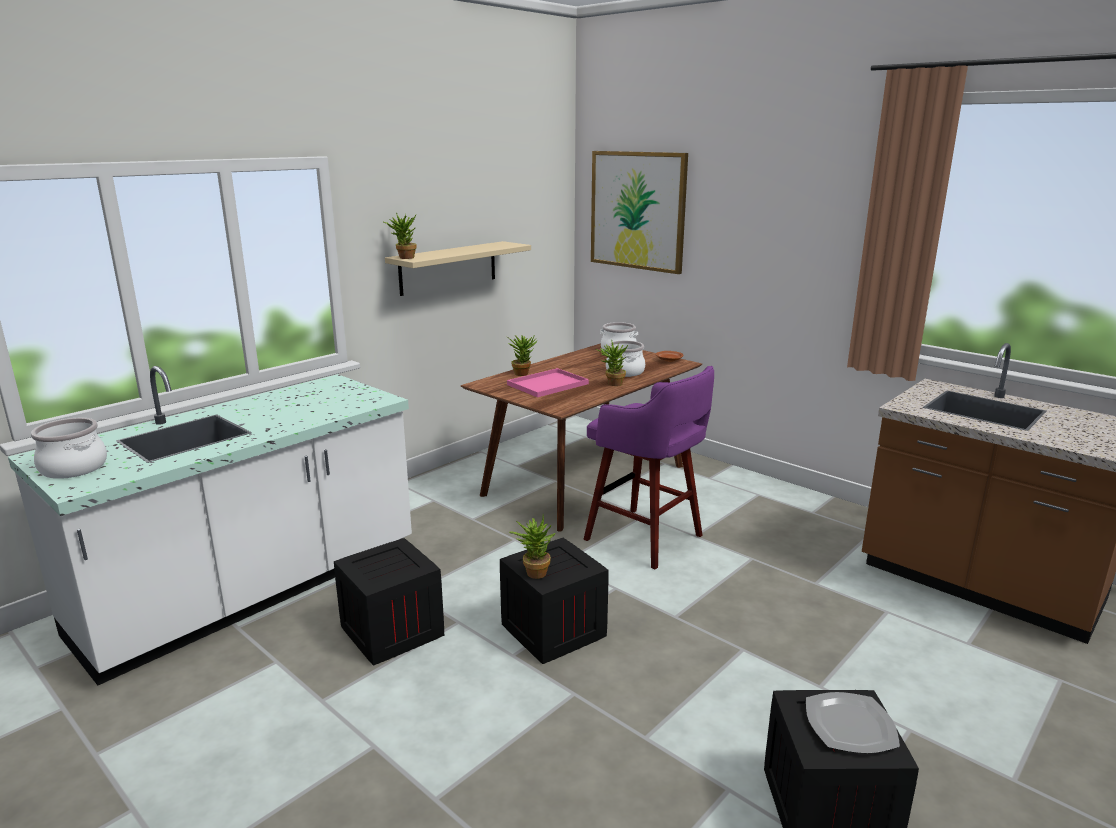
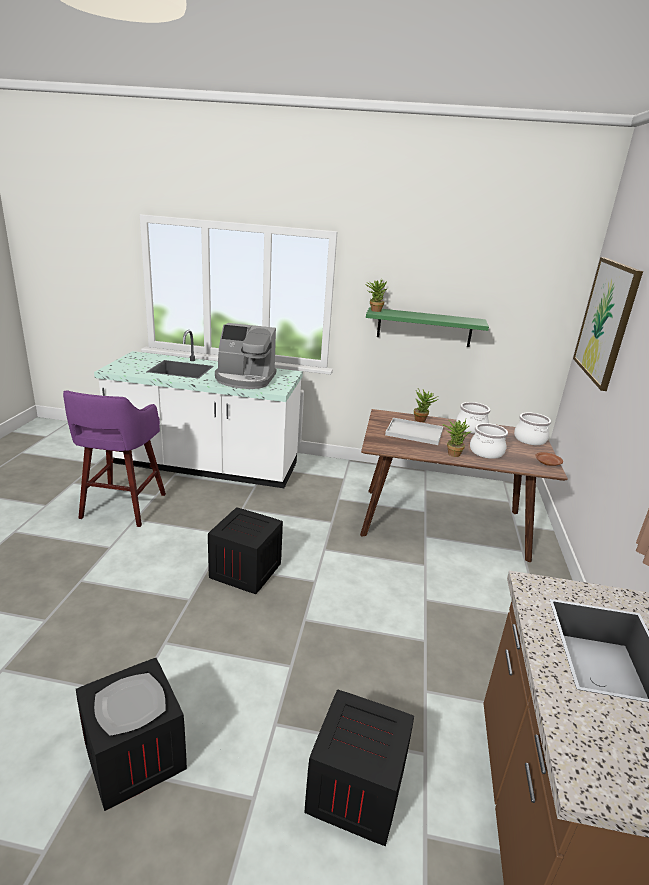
camera: 55 degrees right, 5 degrees up
cooking pot [31,418,107,479] -> cooking pot moved to [456,402,491,434]
crate [334,538,444,666] -> crate moved to [305,689,414,846]
beige shelf [385,241,531,296] -> green shelf [366,307,489,347]
pink tray [507,368,589,397] -> white tray [385,418,443,445]
potted plant [509,516,555,579] -> none
purple stool [584,366,714,569] -> purple stool moved to [63,390,166,527]
none -> coffee machine [215,323,276,389]

